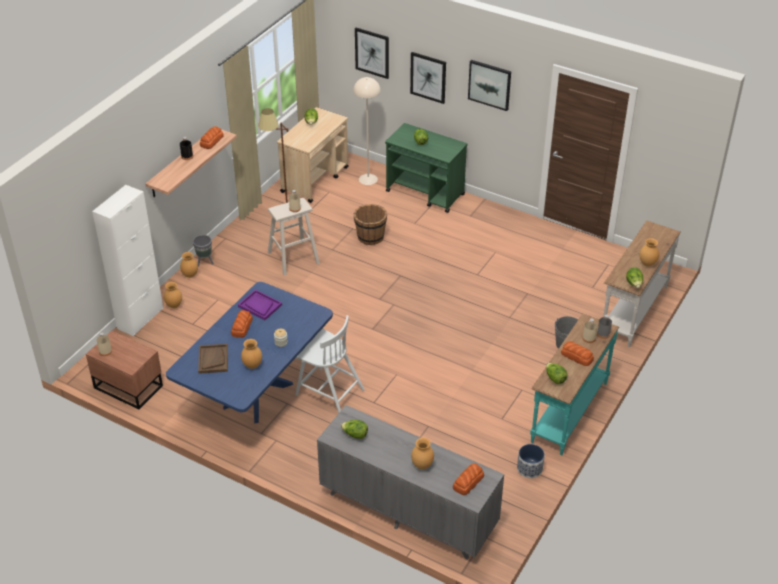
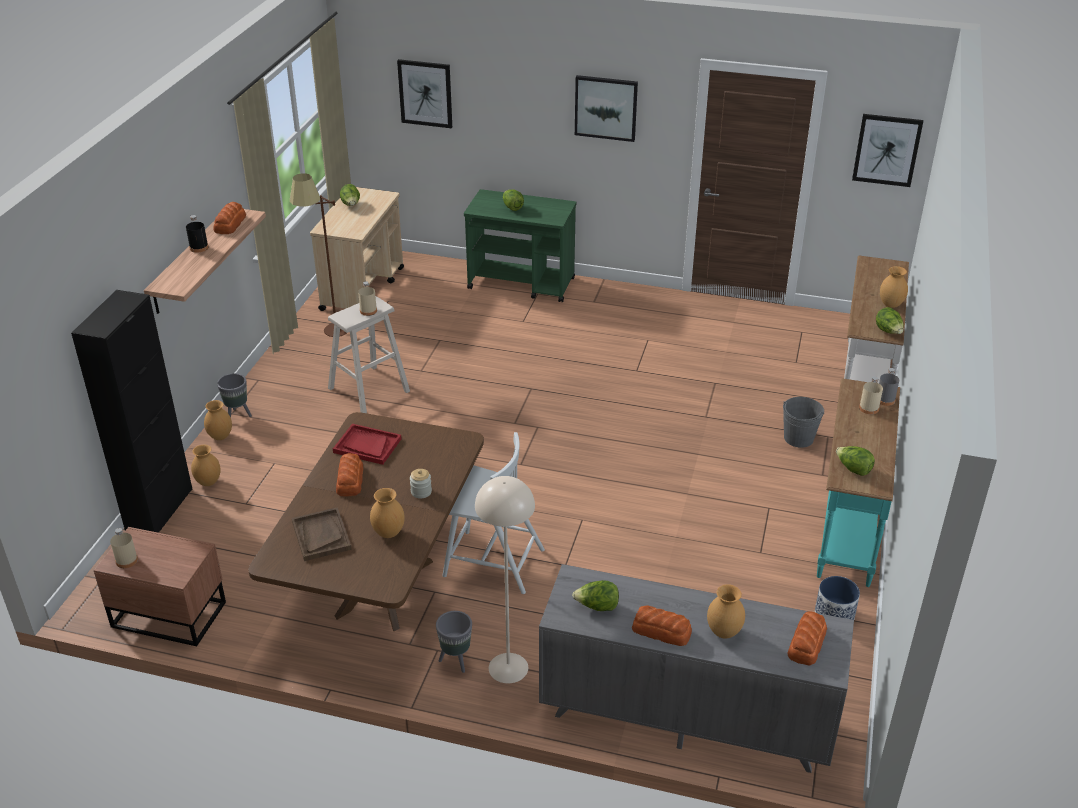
camera: 15 degrees left, 5 degrees down
white cabinet [92,185,164,336] -> black cabinet [71,290,193,533]
blue dining table [166,282,333,424] -> brown dining table [248,412,484,631]
purple tray [238,290,282,320] -> red tray [333,424,402,465]
beige floor lamp [353,77,381,185] -> beige floor lamp moved to [475,476,535,683]
brown bucket [353,204,387,245] -> none
picture [410,52,446,104] -> picture moved to [852,114,923,187]
bread [561,341,594,366] -> bread moved to [632,606,692,646]
none -> grey planter [436,611,472,673]

